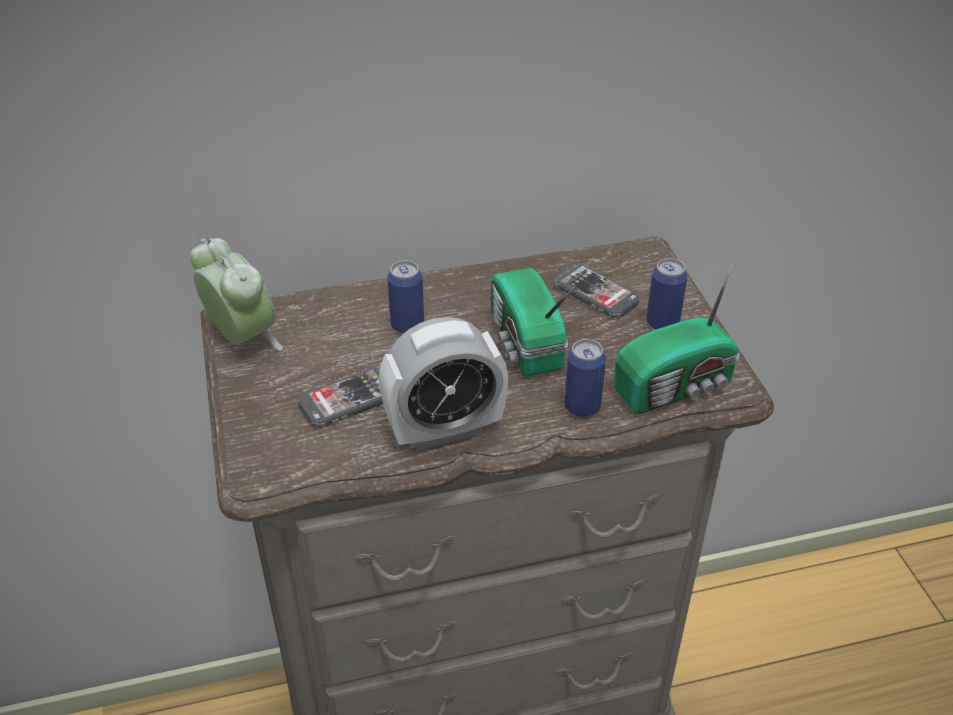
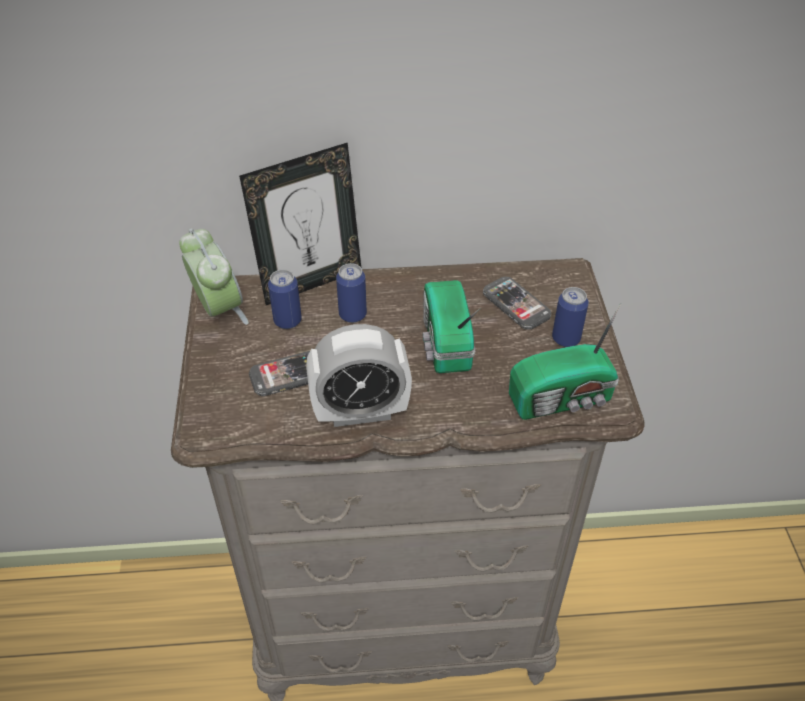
camera: 10 degrees right, 5 degrees up
can [564,339,606,417] -> can moved to [268,269,302,329]
none -> picture frame [239,142,361,305]

